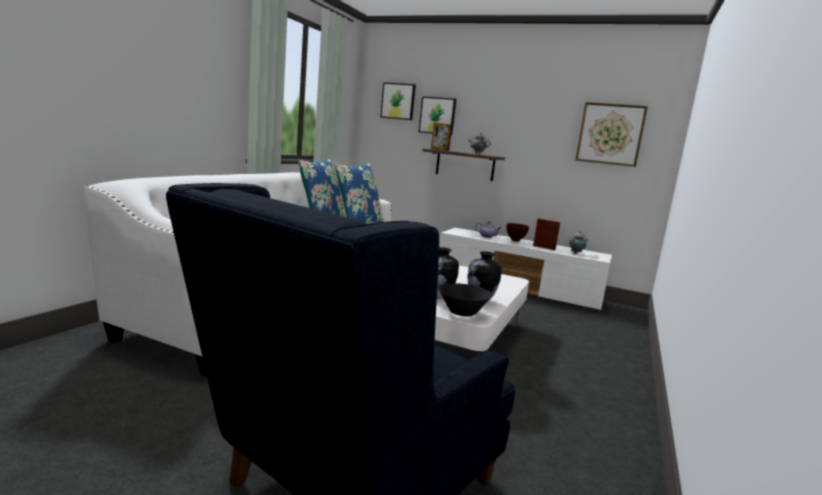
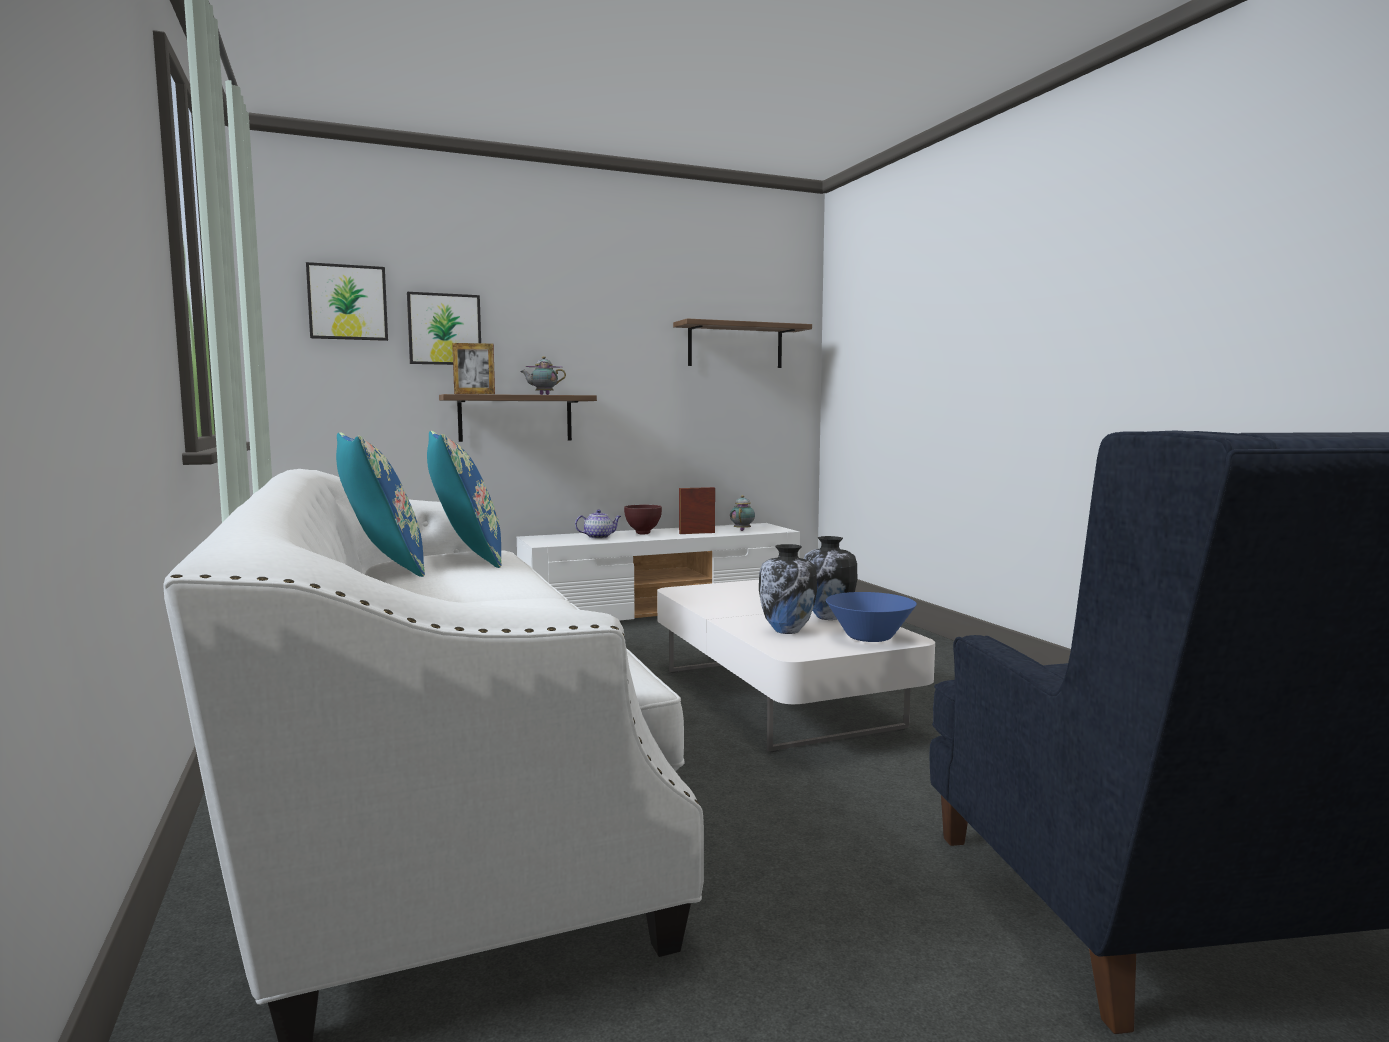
camera: 45 degrees left, 5 degrees down
black bowl [439,283,492,316] -> blue bowl [826,592,917,642]
picture [575,102,648,167] -> shelf [673,319,812,368]

